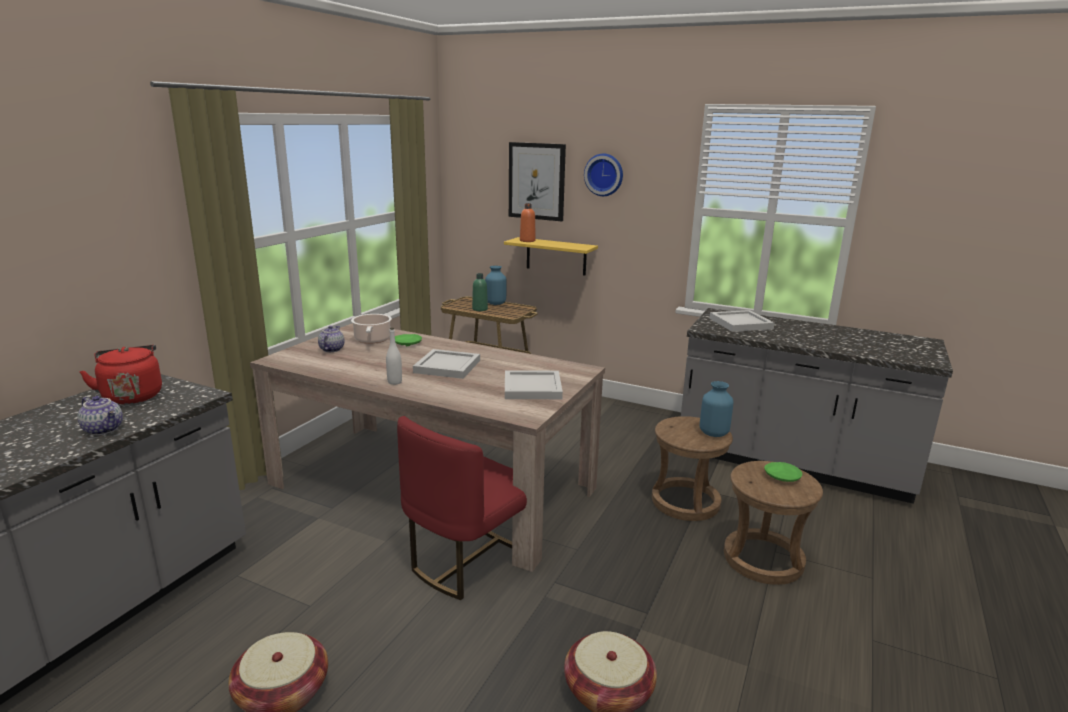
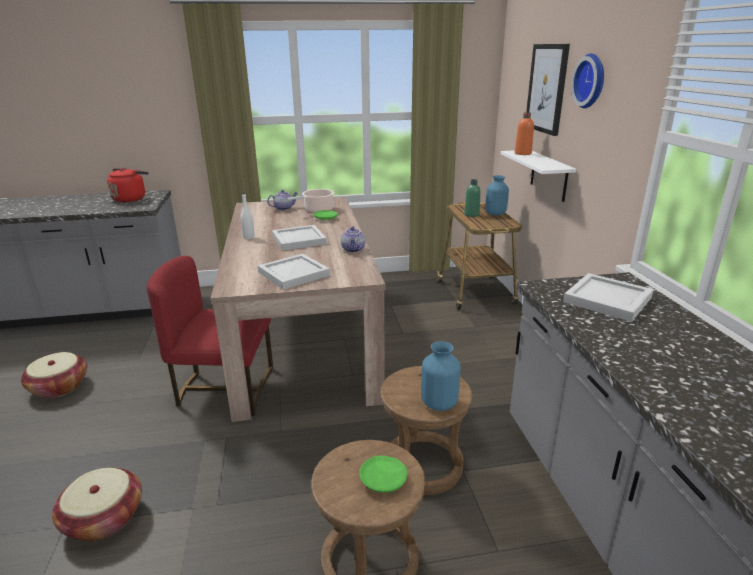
camera: 55 degrees right, 5 degrees up
teapot [77,396,123,435] -> teapot moved to [341,226,365,253]
yellow shelf [504,237,598,275] -> white shelf [501,150,576,202]

